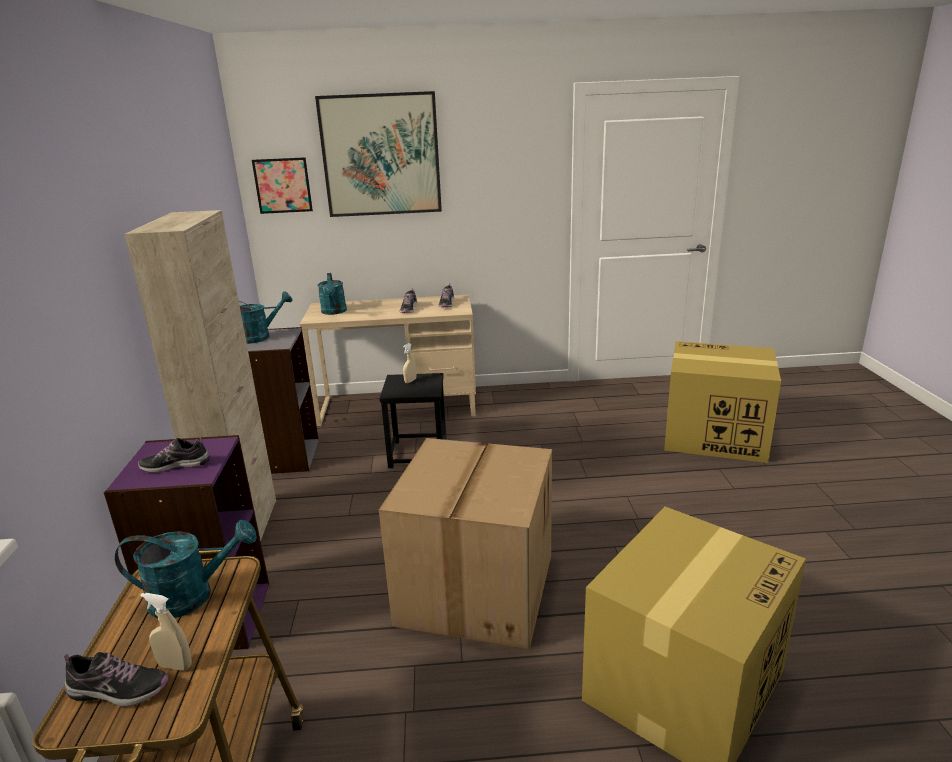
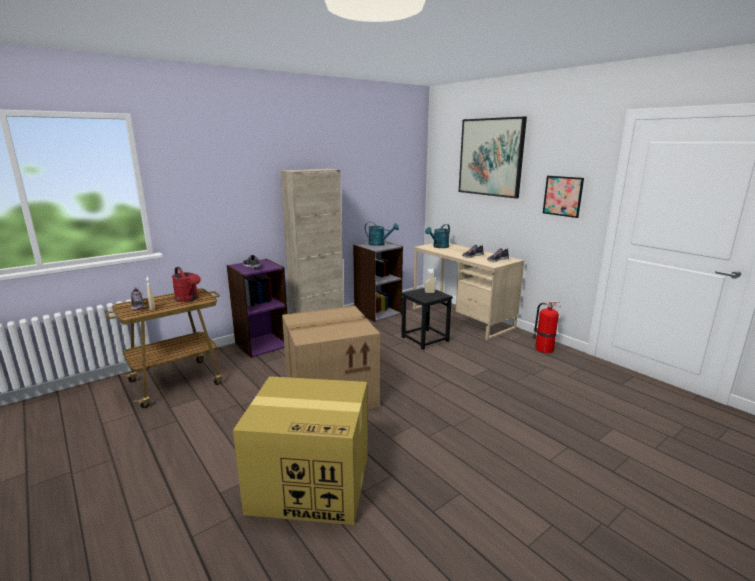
camera: 55 degrees right, 5 degrees down
turquoise watering can [115,520,257,618] -> red watering can [172,267,201,302]
picture [252,157,313,214] -> picture moved to [543,176,584,218]
cardboard box [664,341,781,463] -> none
none -> fire extinguisher [532,301,561,353]

